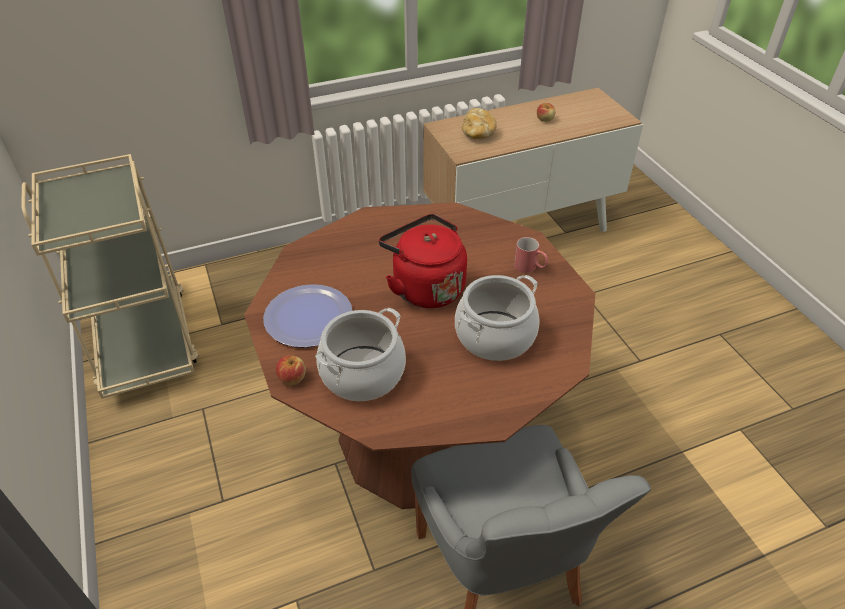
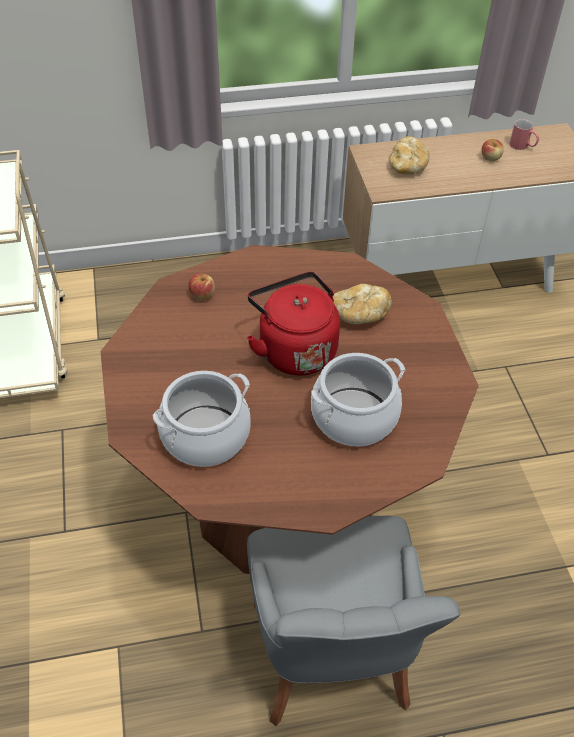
camera: 10 degrees right, 5 degrees up
plate [263,284,352,348] -> none
apple [276,356,306,386] -> apple moved to [188,273,215,300]
red mug [514,237,549,273] -> red mug moved to [510,119,539,150]
none -> bread [333,284,392,324]

